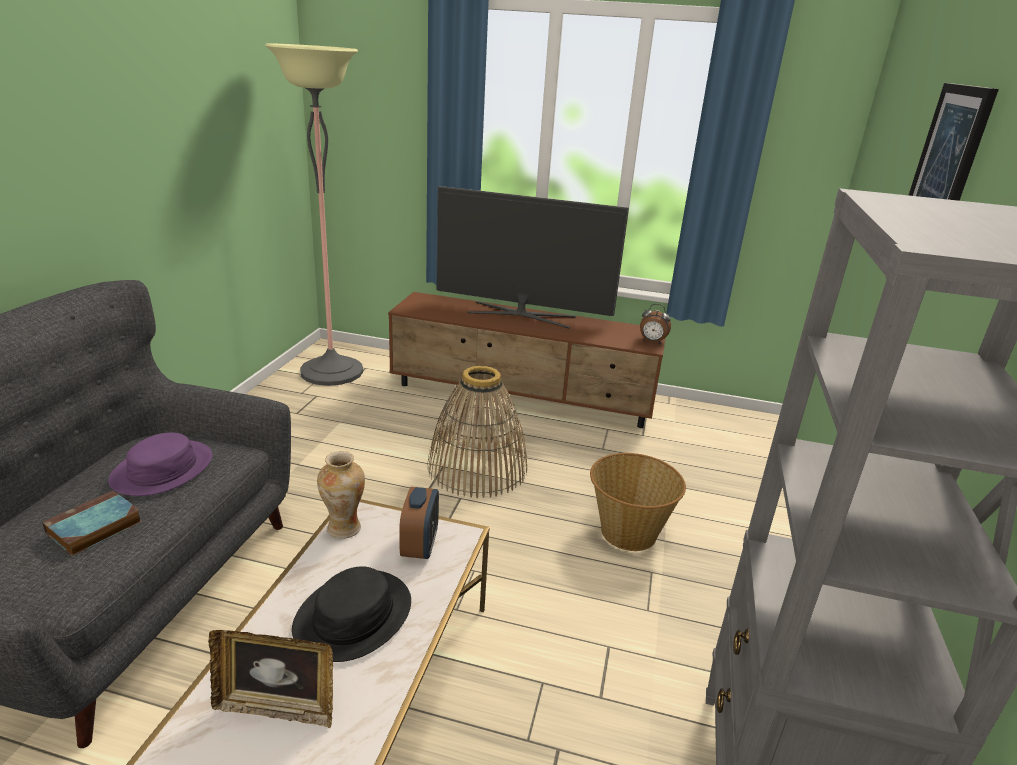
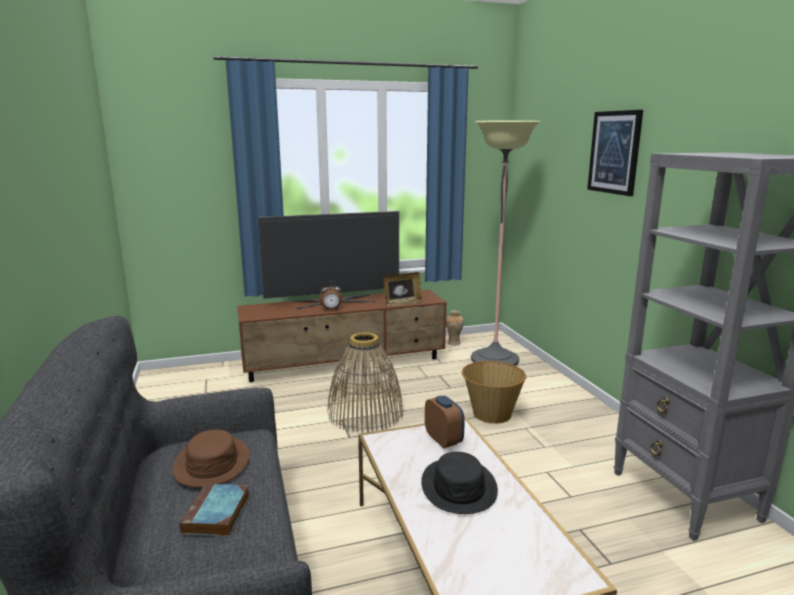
camera: 30 degrees left, 10 degrees down
purple hat [108,432,212,496] -> brown hat [173,430,250,487]
picture frame [208,630,333,728] -> picture frame moved to [383,272,422,307]
floor lamp [265,43,363,386] -> floor lamp moved to [471,120,540,366]
vase [317,451,365,539] -> vase moved to [446,310,464,346]
alarm clock [640,304,671,344] -> alarm clock moved to [319,281,342,311]

